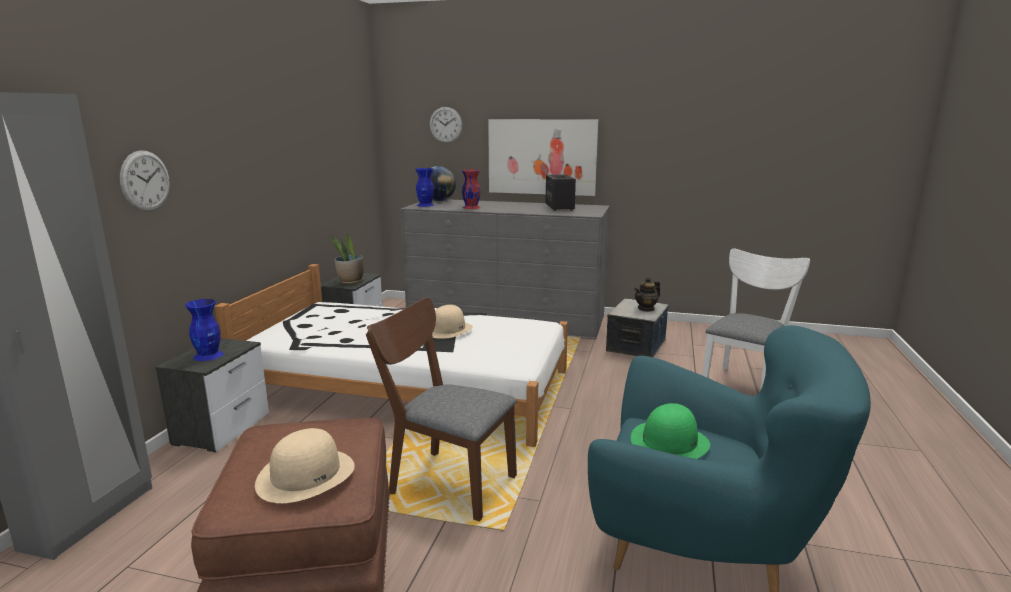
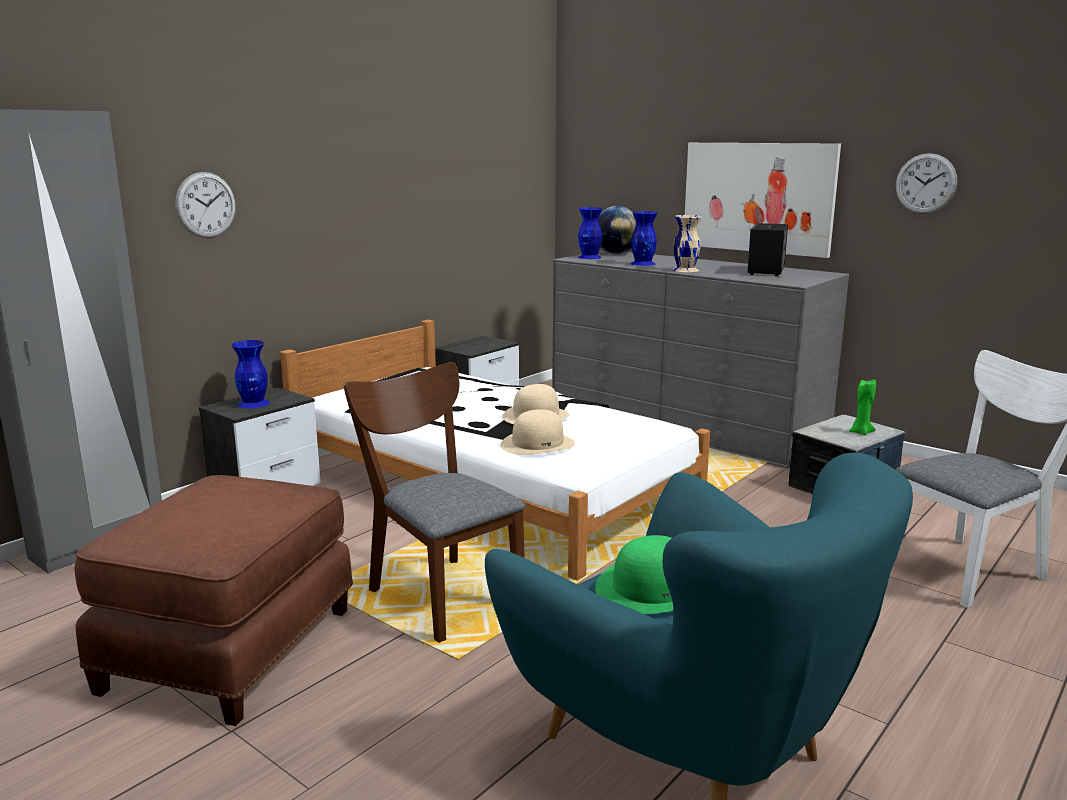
camera: 25 degrees right, 0 degrees up
beige hat [255,428,355,503] -> beige hat moved to [501,409,575,455]
potted plant [332,233,364,284] -> none
wall clock [429,107,462,143] -> wall clock moved to [896,153,957,214]
red vase [462,169,481,209] -> blue vase [631,211,658,266]
teapot [634,277,660,312] -> green candle [849,379,876,435]
none -> beige vase [673,215,702,272]

